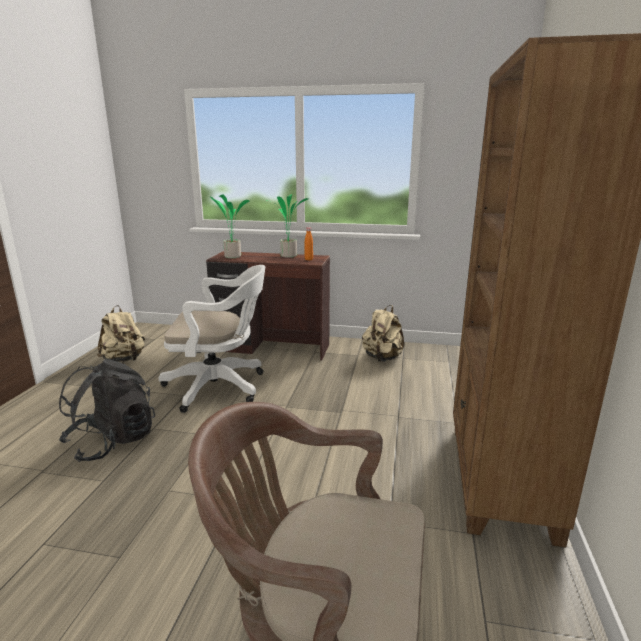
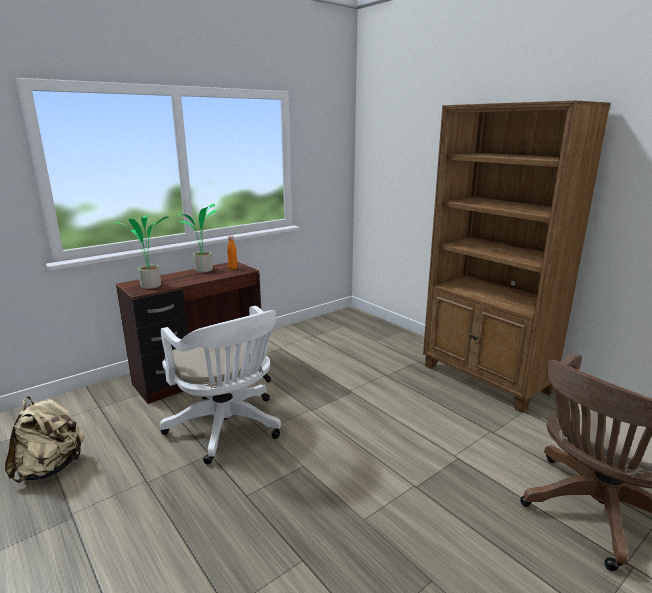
camera: 50 degrees left, 0 degrees up
black backpack [59,359,155,462] -> none
white office chair [159,265,265,413] -> white office chair turned 105 degrees clockwise [160,306,281,464]
beige backpack [362,305,404,362] -> none

